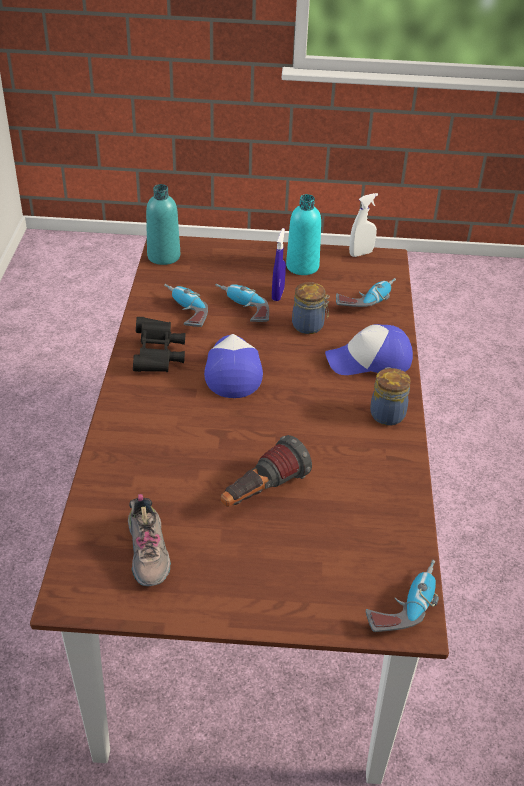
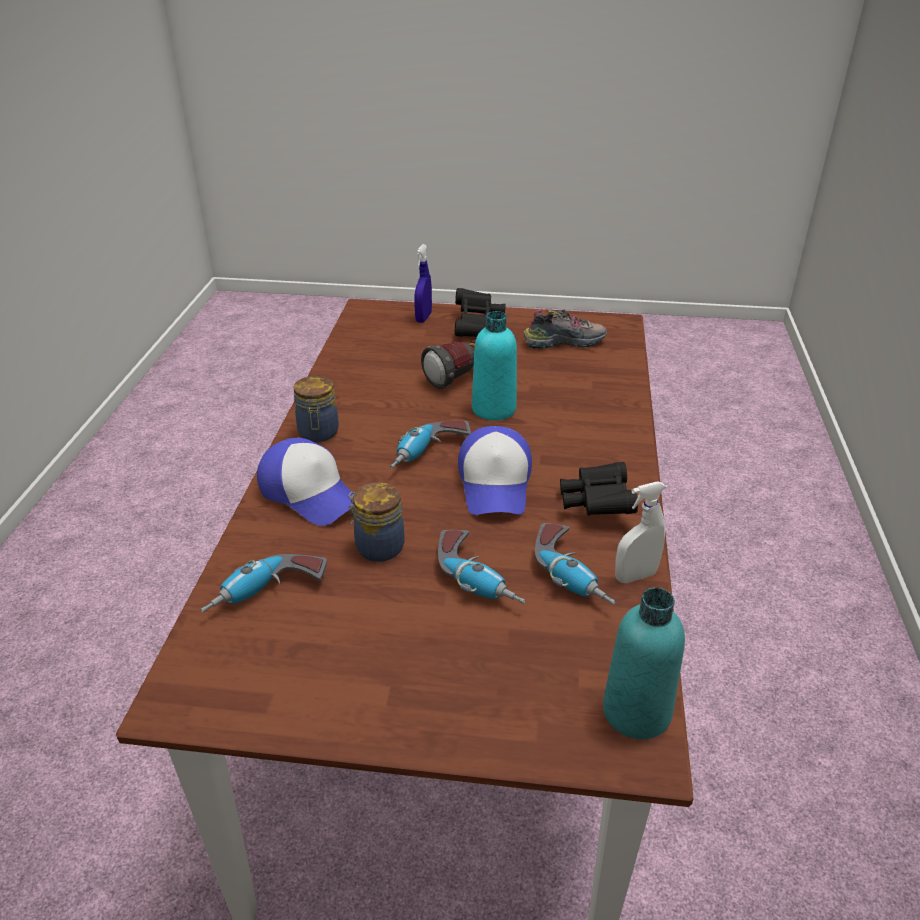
camera: 175 degrees left, 5 degrees down
shoe [128,494,171,586] -> shoe turned 90 degrees clockwise [524,309,607,349]
blue spray bottle [272,228,286,301] -> blue spray bottle moved to [414,244,432,323]
turquoise bottle [286,194,321,275] -> turquoise bottle moved to [472,311,517,420]
cap [325,324,413,375] -> cap turned 45 degrees clockwise [257,438,354,526]
white spray bottle [349,193,378,257] -> white spray bottle moved to [615,481,666,583]
power drill [366,560,439,632] -> power drill moved to [390,421,471,469]
none -> black binoculars [455,288,506,337]

